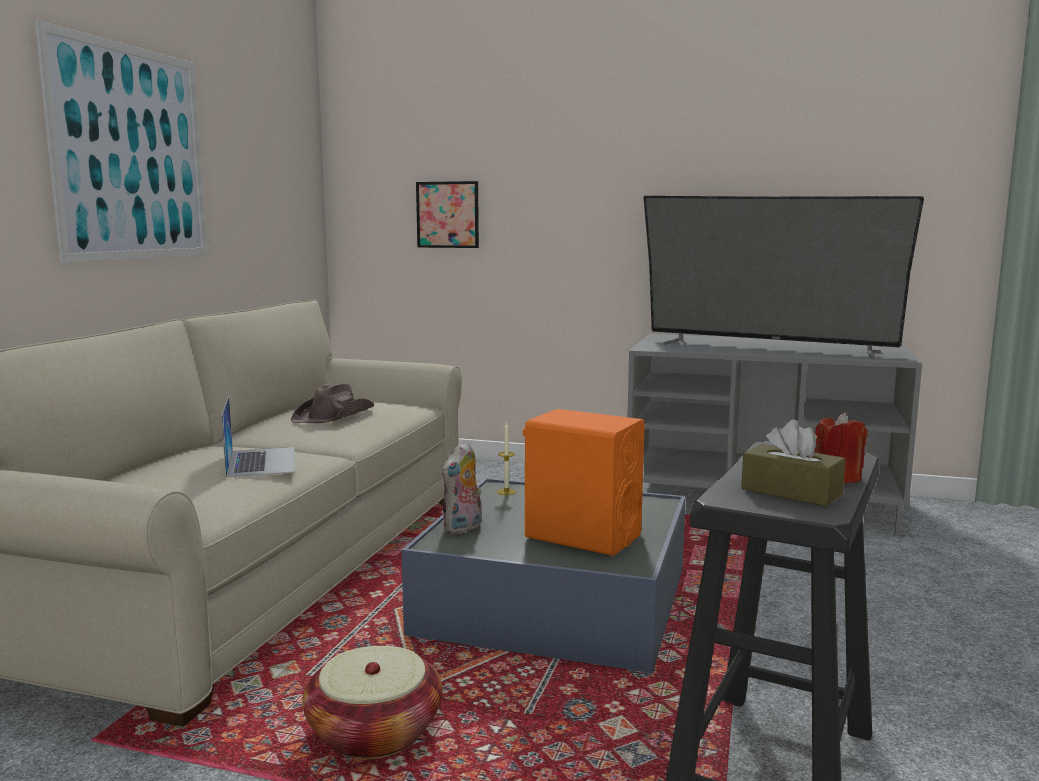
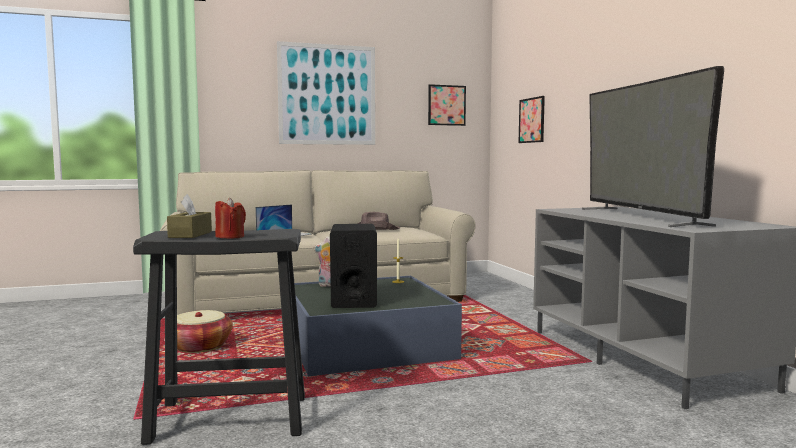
camera: 55 degrees right, 5 degrees down
orange speaker [523,409,645,556] -> black speaker [330,224,377,308]
none -> picture [428,84,466,126]

